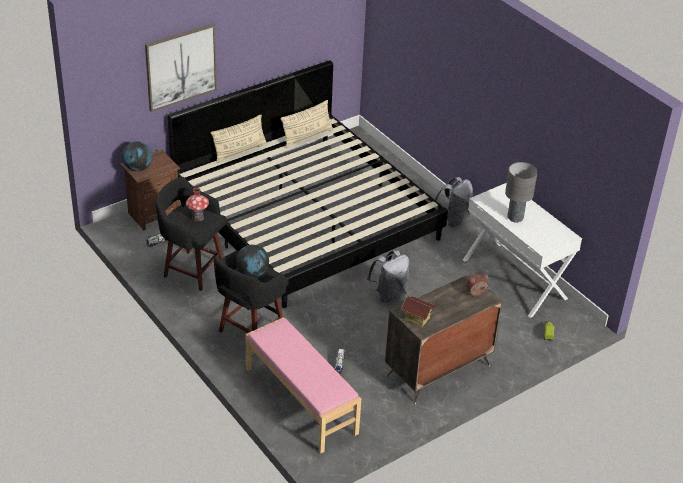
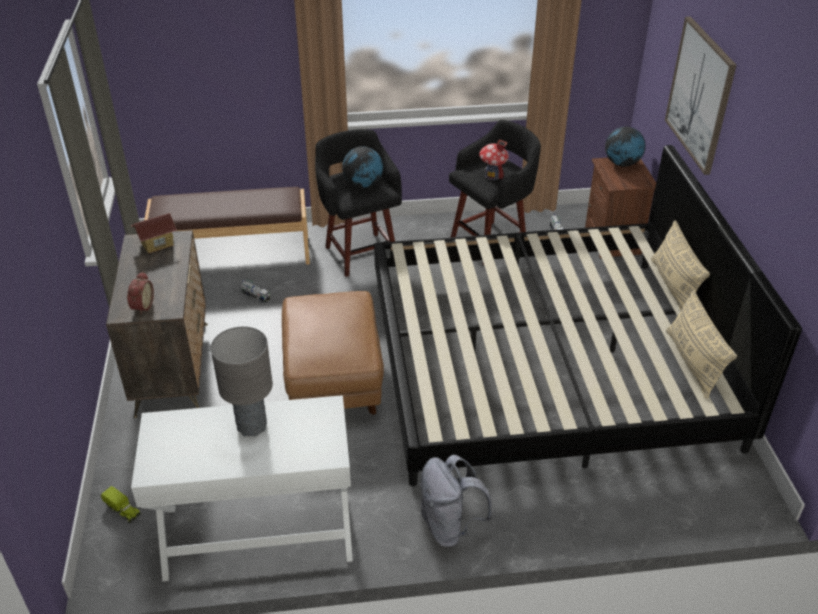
camera: 120 degrees right, 0 degrees up
pink bench [245,317,361,454] -> brown bench [144,187,310,265]
grey backpack [367,250,410,302] -> brown ottoman [282,291,384,415]

